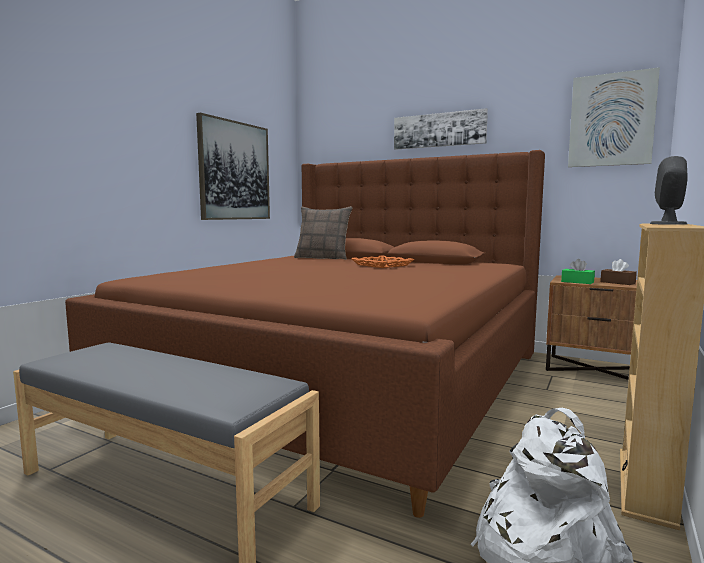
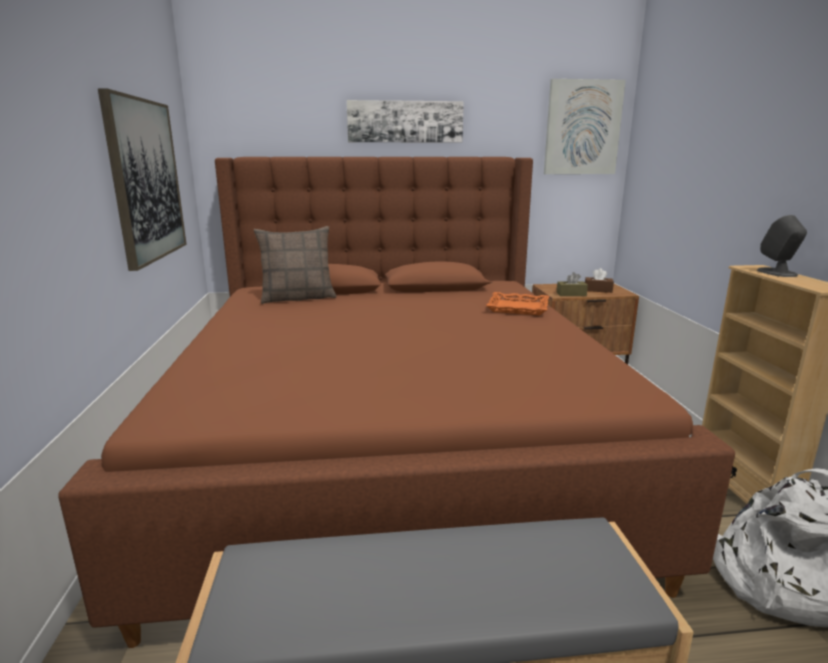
camera: 35 degrees left, 10 degrees up
orange tray [351,256,414,268] -> orange tray moved to [486,292,549,315]
green tissue box [561,259,595,284] -> brown tissue box [557,272,588,296]

